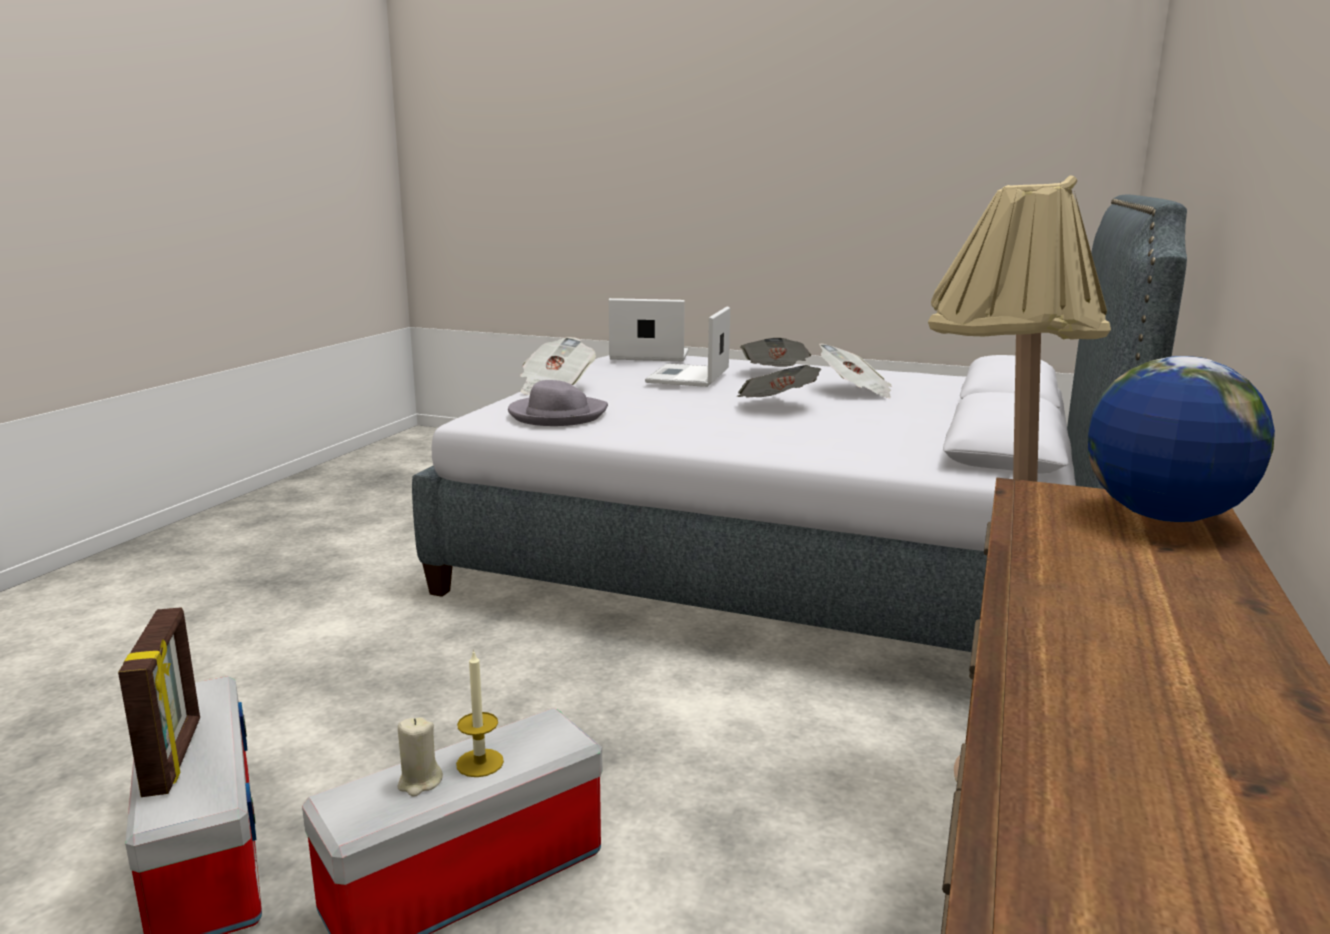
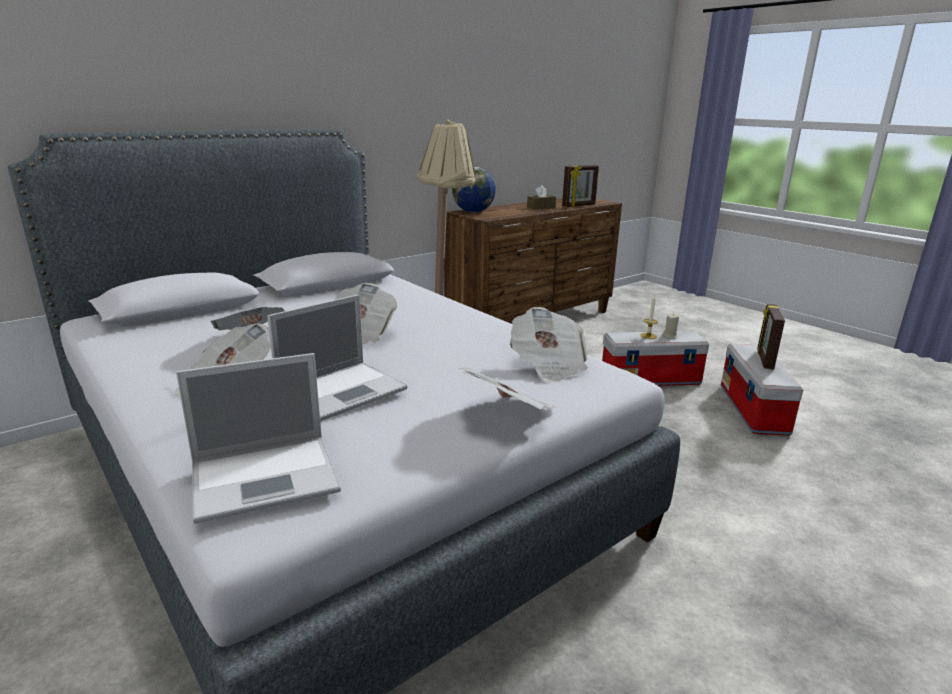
camera: 150 degrees left, 5 degrees up
grey hat [508,380,608,426] -> newspaper [509,307,588,383]
laptop [609,298,689,361] -> laptop turned 60 degrees counterclockwise [176,353,341,524]
none -> brown tissue box [527,185,556,209]
none -> picture frame [562,165,599,207]

